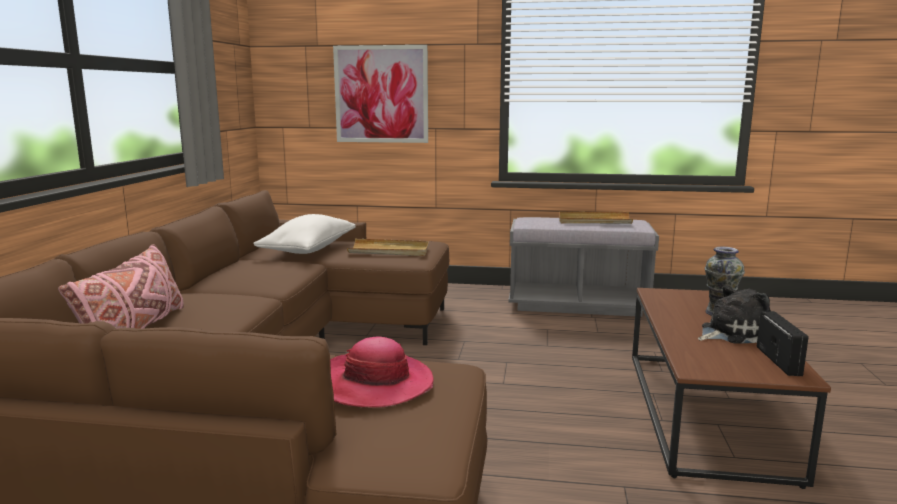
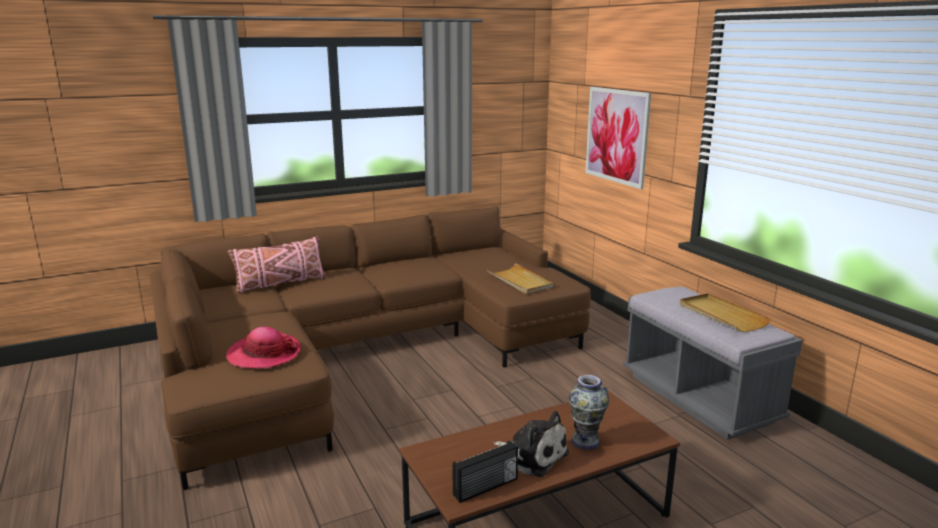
camera: 55 degrees right, 5 degrees up
white pillow [253,214,356,254] -> none

